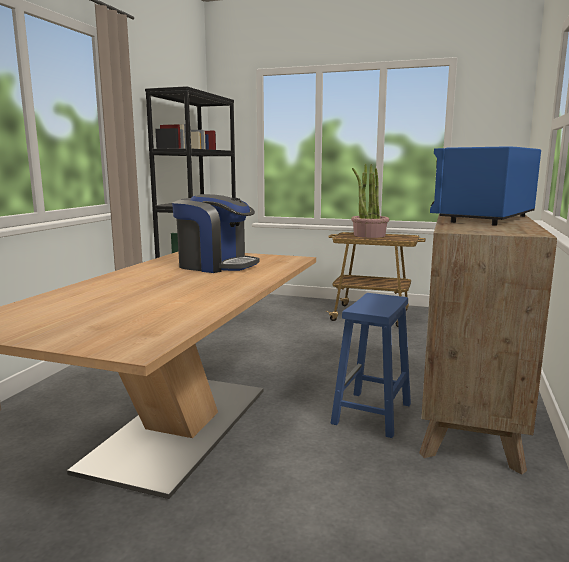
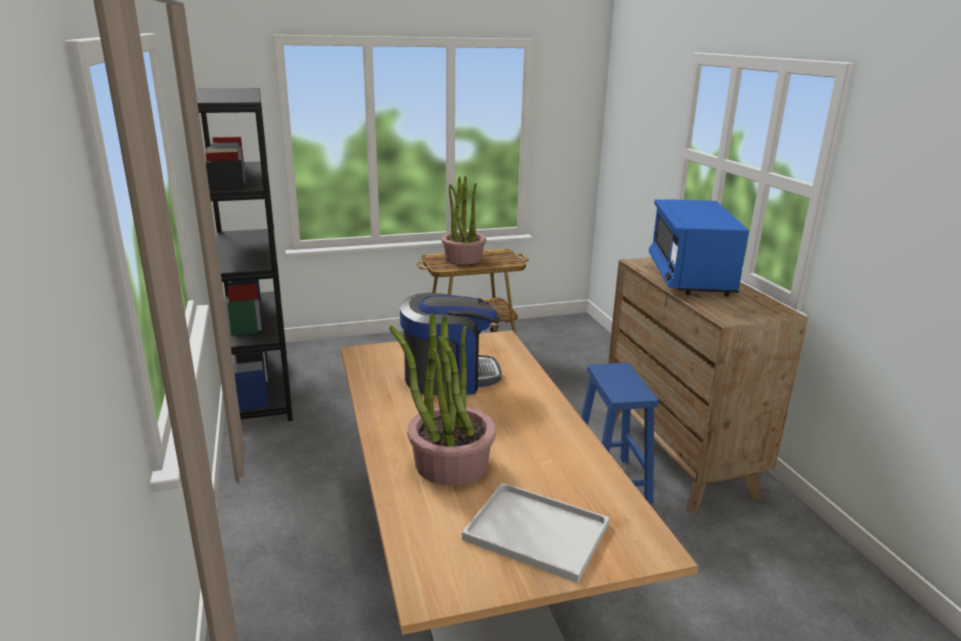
camera: 35 degrees left, 10 degrees up
none -> potted plant [389,313,496,485]
none -> white tray [462,483,609,583]

